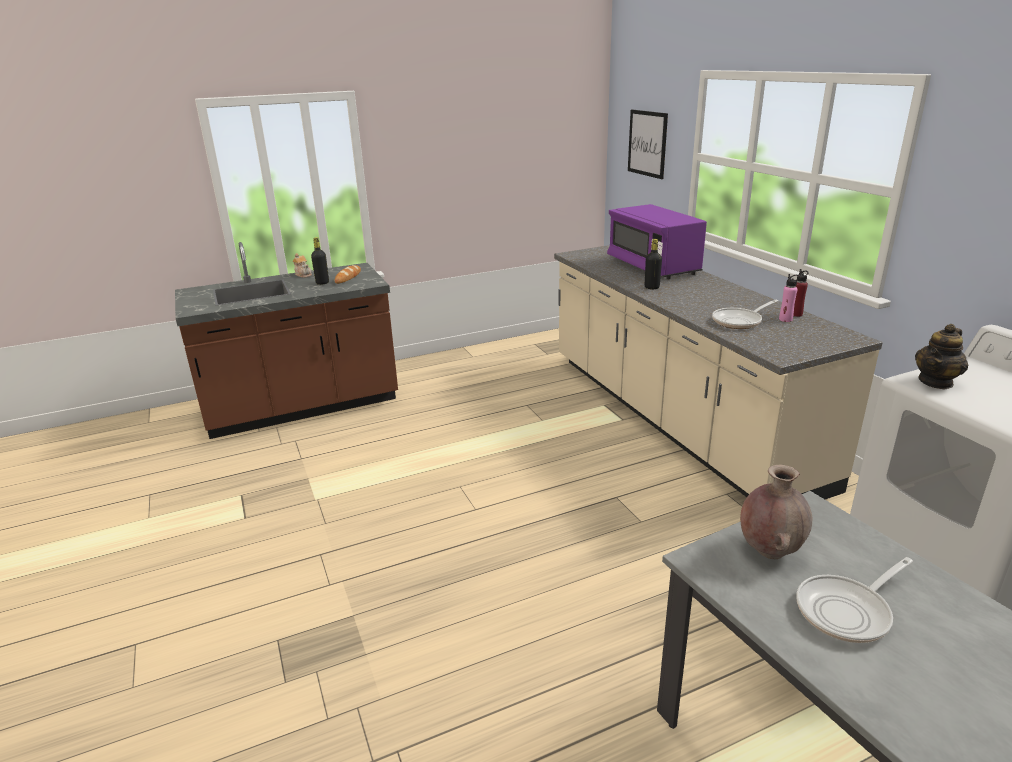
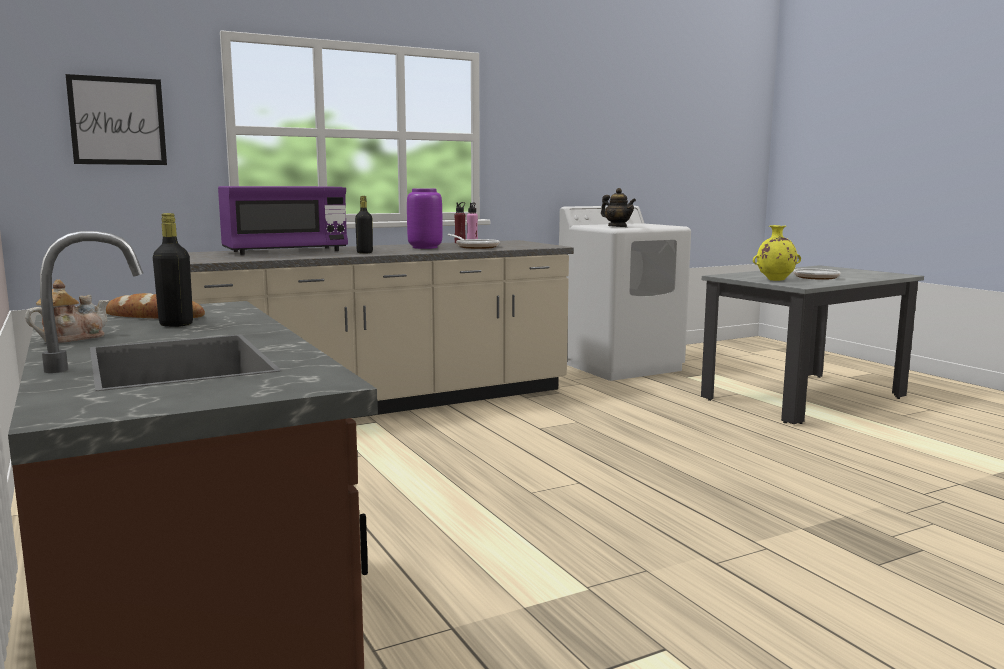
camera: 95 degrees left, 15 degrees down
brown vase [740,465,812,559] -> yellow vase [753,225,801,281]
none -> purple vase [407,188,443,249]

